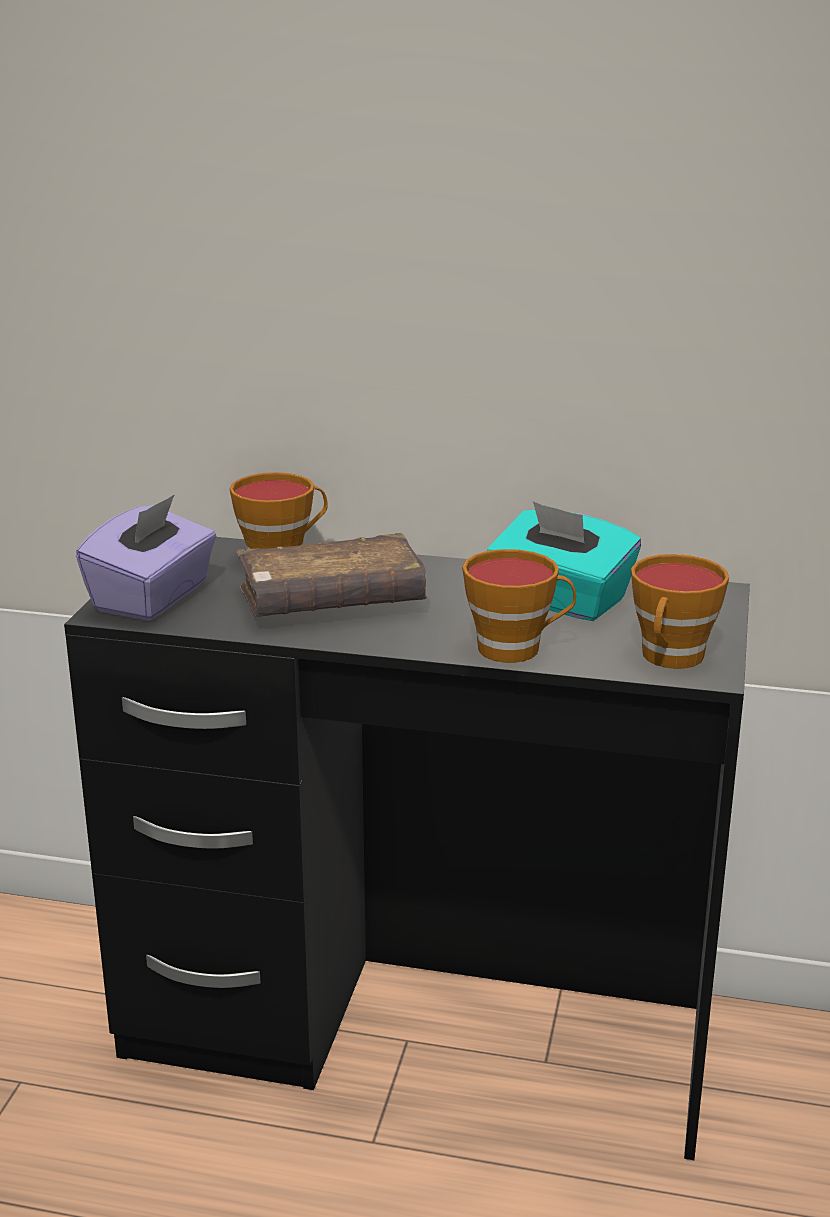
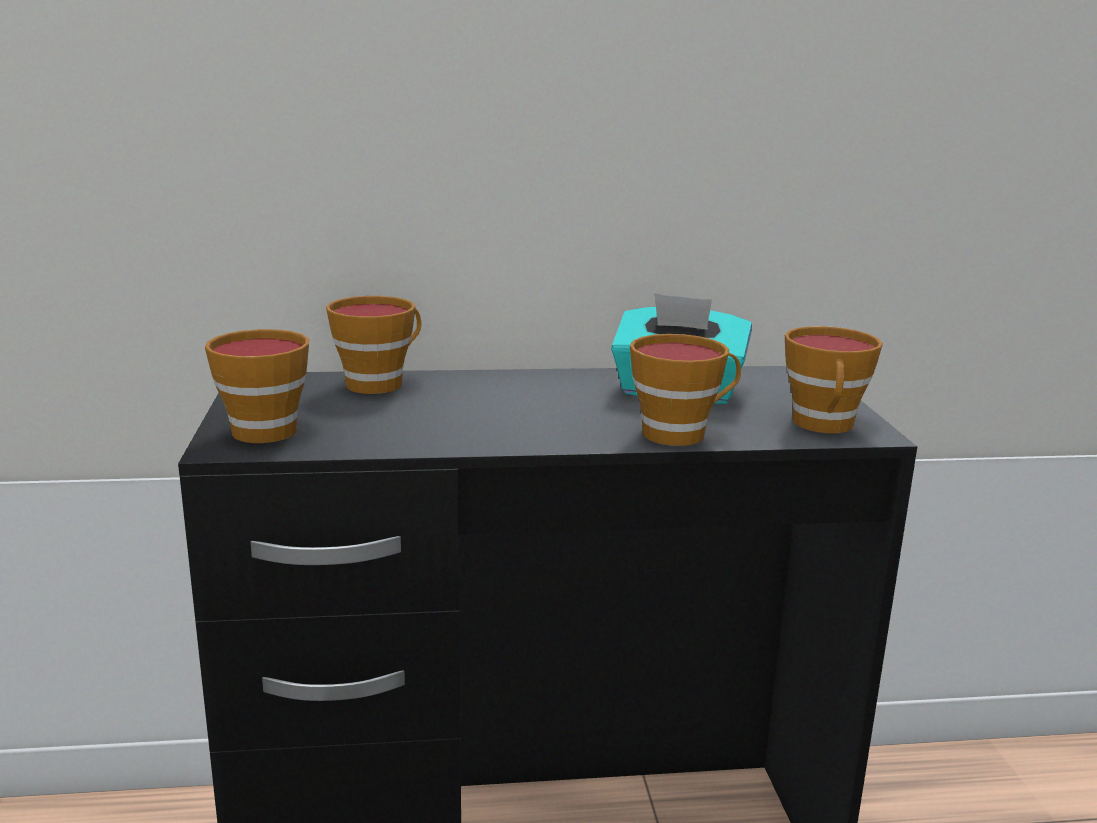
camera: 20 degrees left, 5 degrees down
purple tissue box [76,494,216,621] -> cup [205,329,309,443]
brown book [236,533,427,617] -> none

